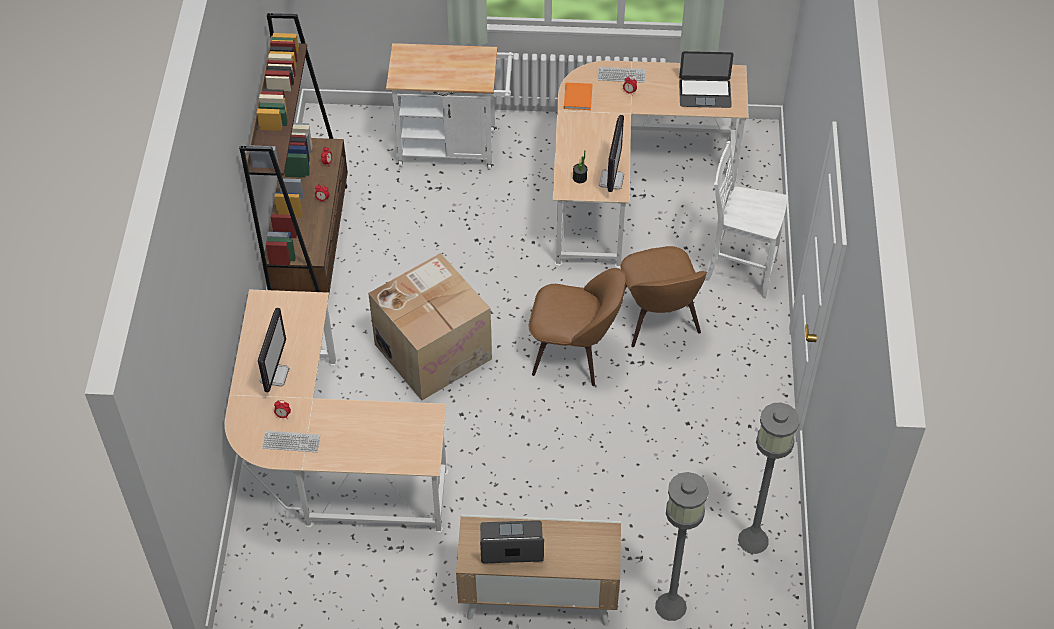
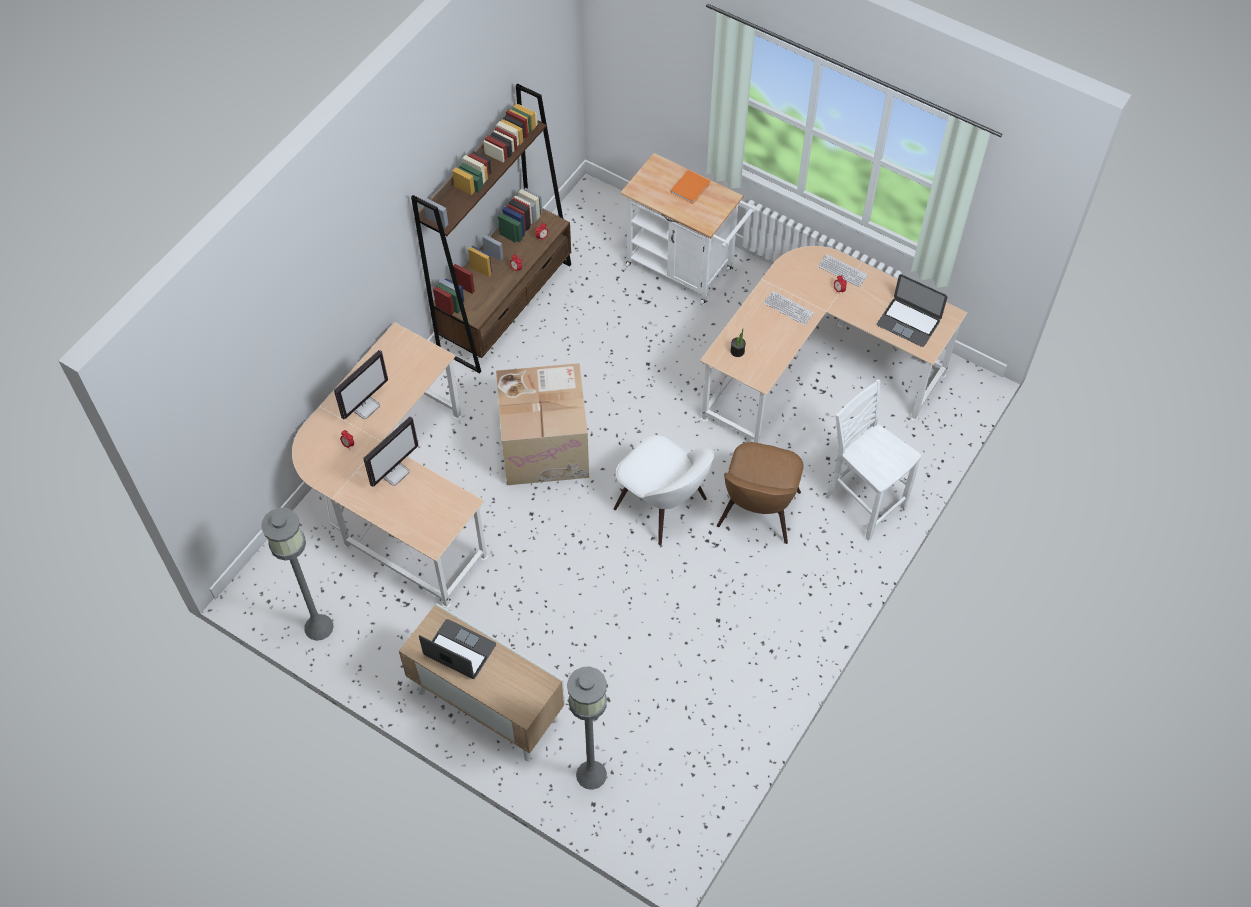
camera: 30 degrees right, 5 degrees up
keyboard [262,431,320,452] -> keyboard moved to [764,291,814,325]
brown chair [529,268,626,386] -> white chair [613,435,714,545]
orange book [564,83,592,110] -> orange book moved to [671,170,711,204]
monitor [599,115,624,192] -> monitor moved to [364,417,418,487]
grey floor lamp [738,402,800,554] -> grey floor lamp moved to [261,508,334,641]

